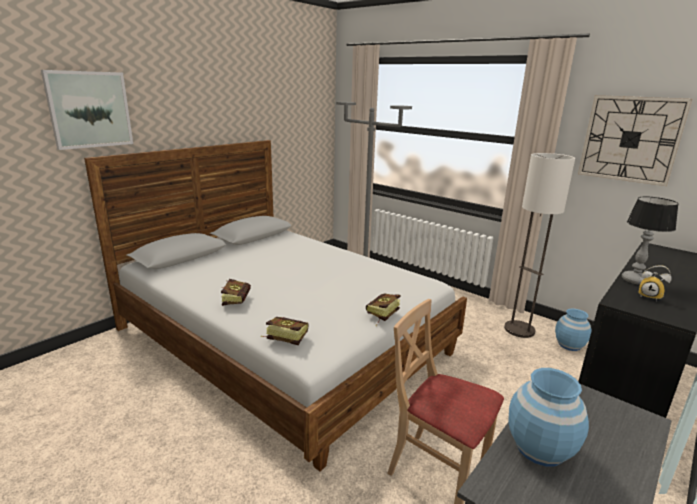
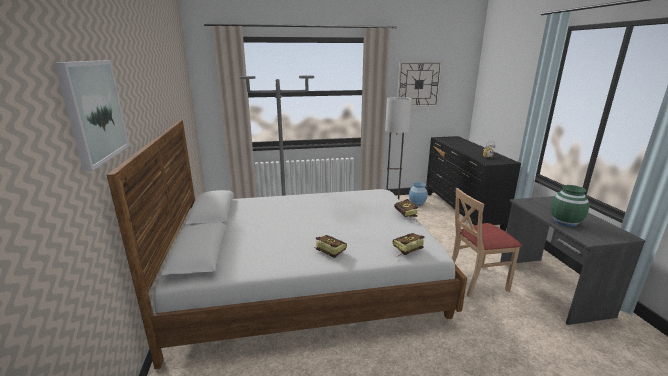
camera: 50 degrees left, 0 degrees up
blue vase [508,368,589,466] -> green vase [550,185,589,227]
table lamp [622,196,679,285] -> none

